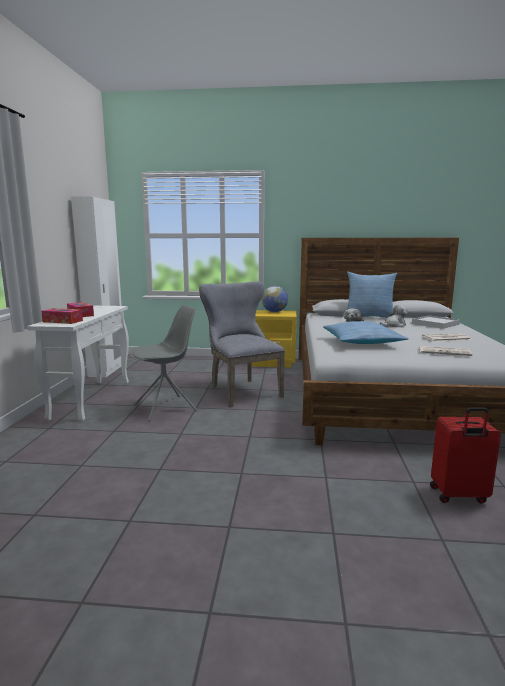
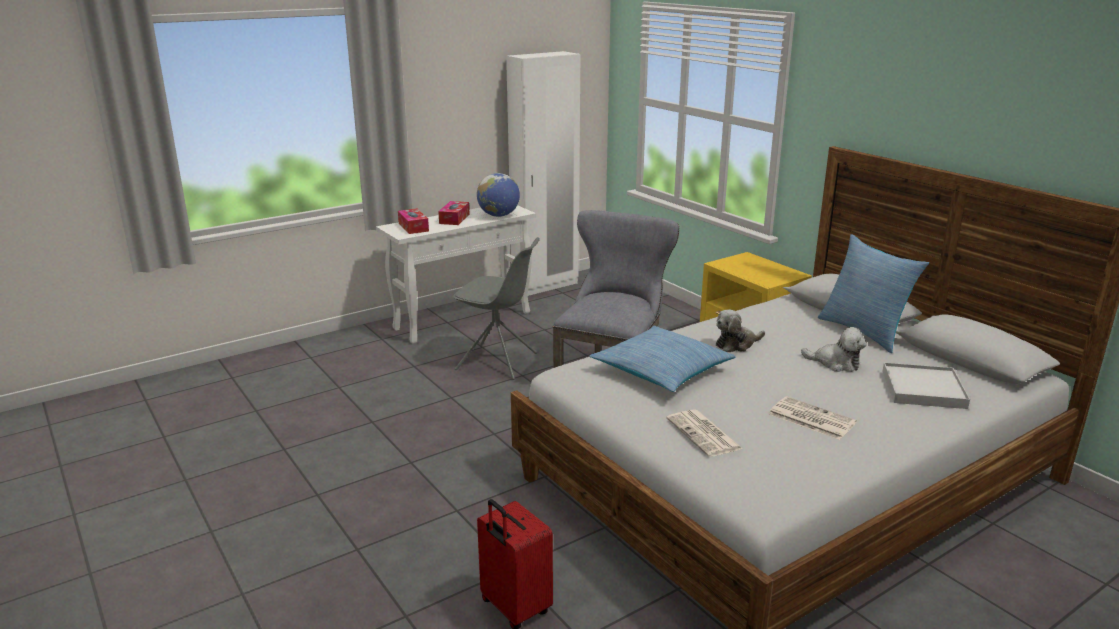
camera: 50 degrees right, 10 degrees up
globe [262,286,288,312] -> globe moved to [477,173,520,217]

